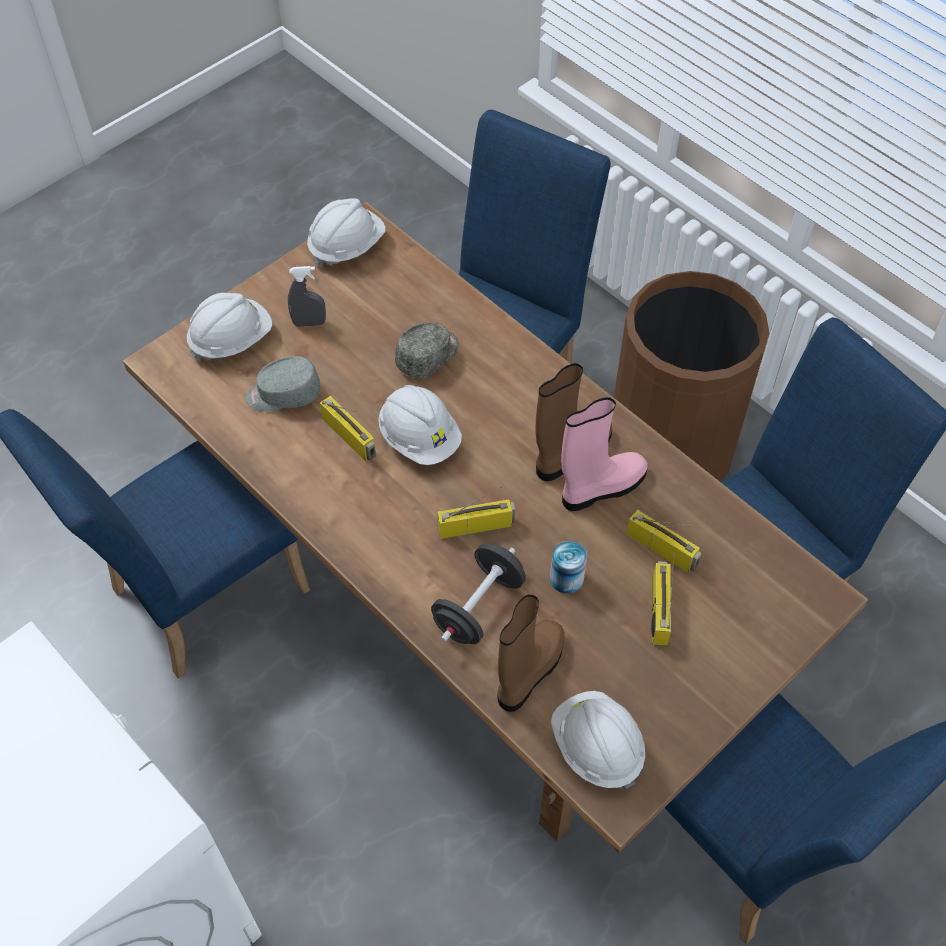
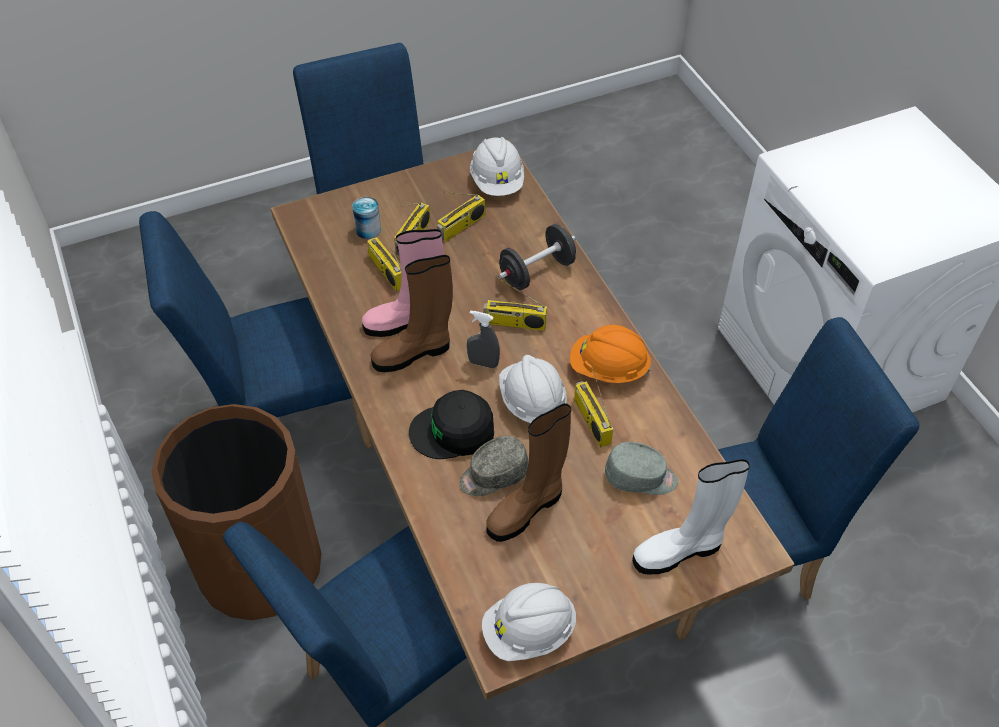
camera: 160 degrees left, 5 degrees down
white hard hat [187,293,272,362] -> white boot [632,459,750,574]
grey spray bottle [288,266,326,327] -> grey spray bottle moved to [467,310,500,368]
brown boot [497,594,564,712] -> brown boot moved to [486,403,571,542]
can [550,541,587,594] -> can moved to [352,197,381,239]
none -> black cap [409,390,494,459]
none -> radio [437,192,485,242]
none -> orange hard hat [570,325,651,383]

